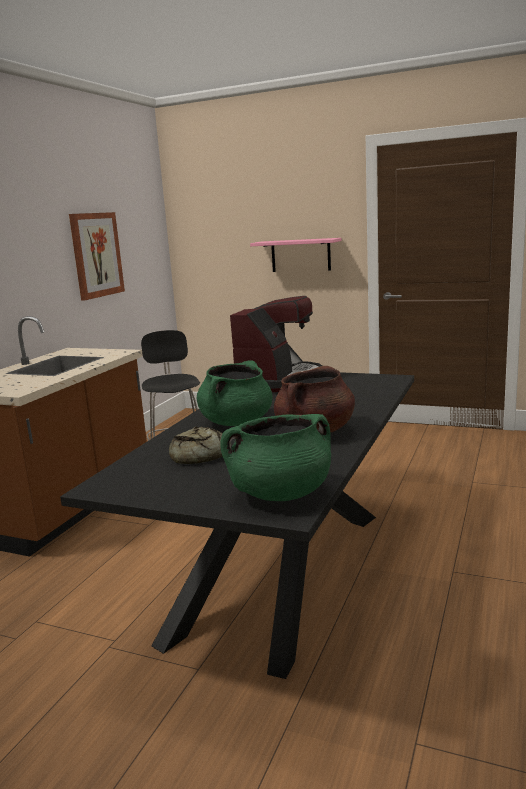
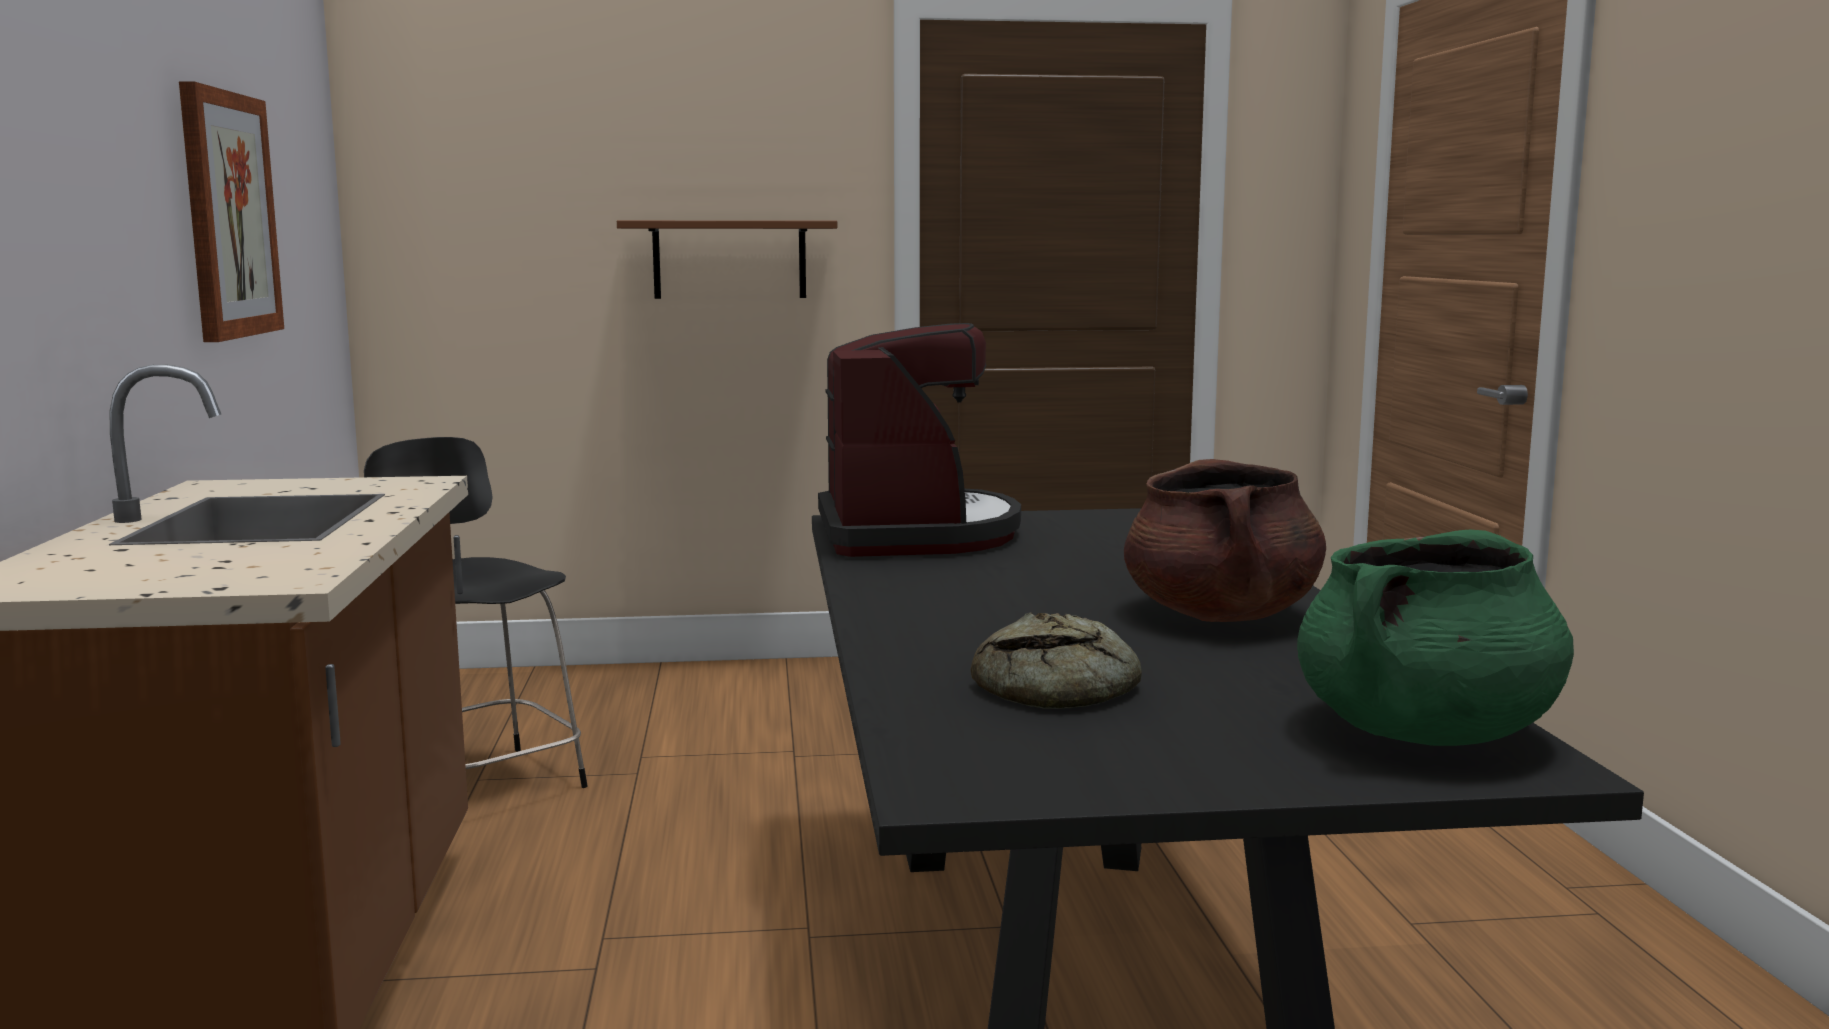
camera: 30 degrees left, 5 degrees down
green cooking pot [197,361,273,426] -> none
pink shelf [250,238,342,272] -> brown shelf [617,220,837,299]

